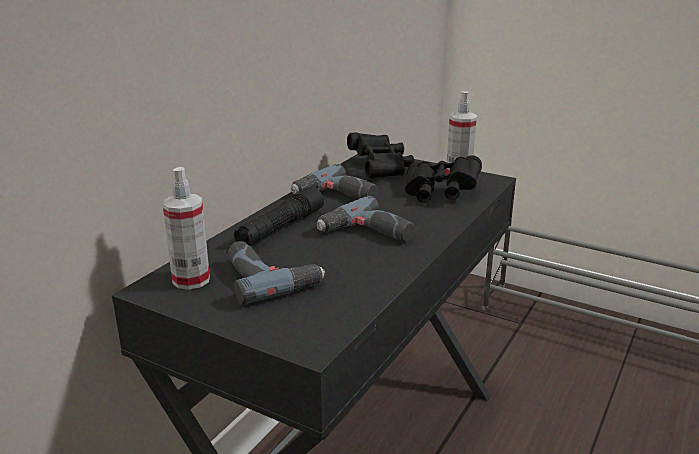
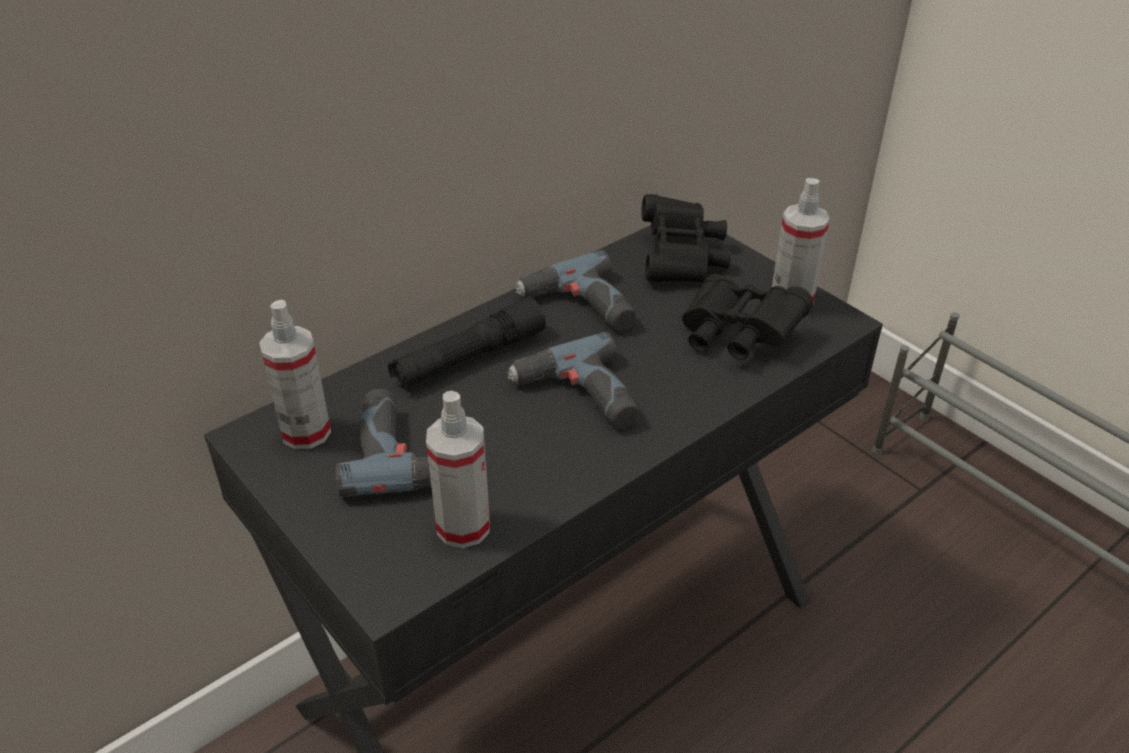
camera: 20 degrees right, 15 degrees up
none -> spray bottle [426,391,490,548]

